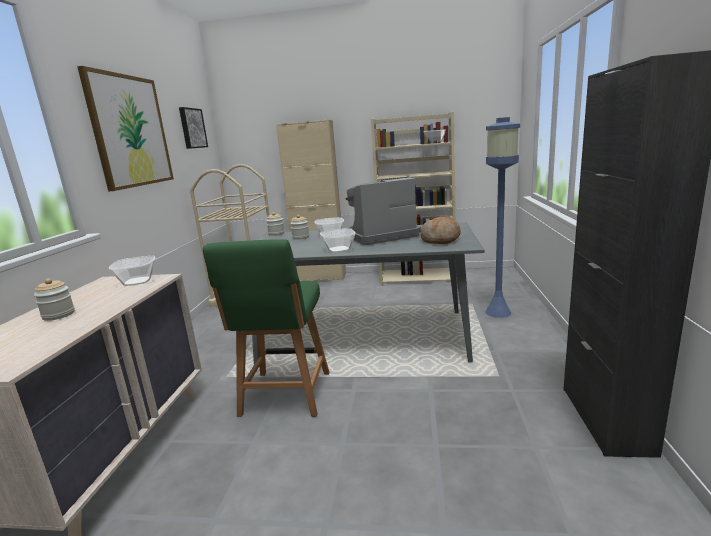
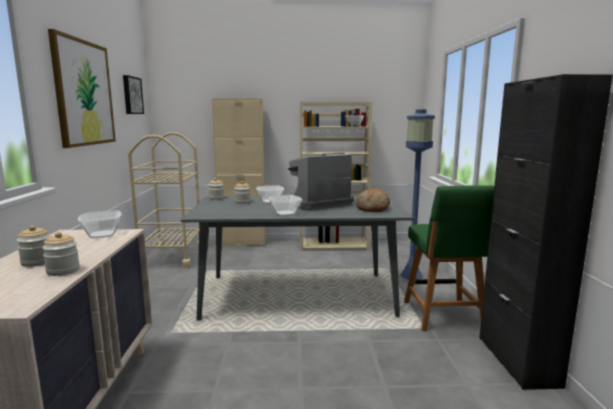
camera: 10 degrees left, 5 degrees down
green chair [203,239,330,417] -> green chair moved to [404,185,494,331]
none -> jar [42,232,80,276]

